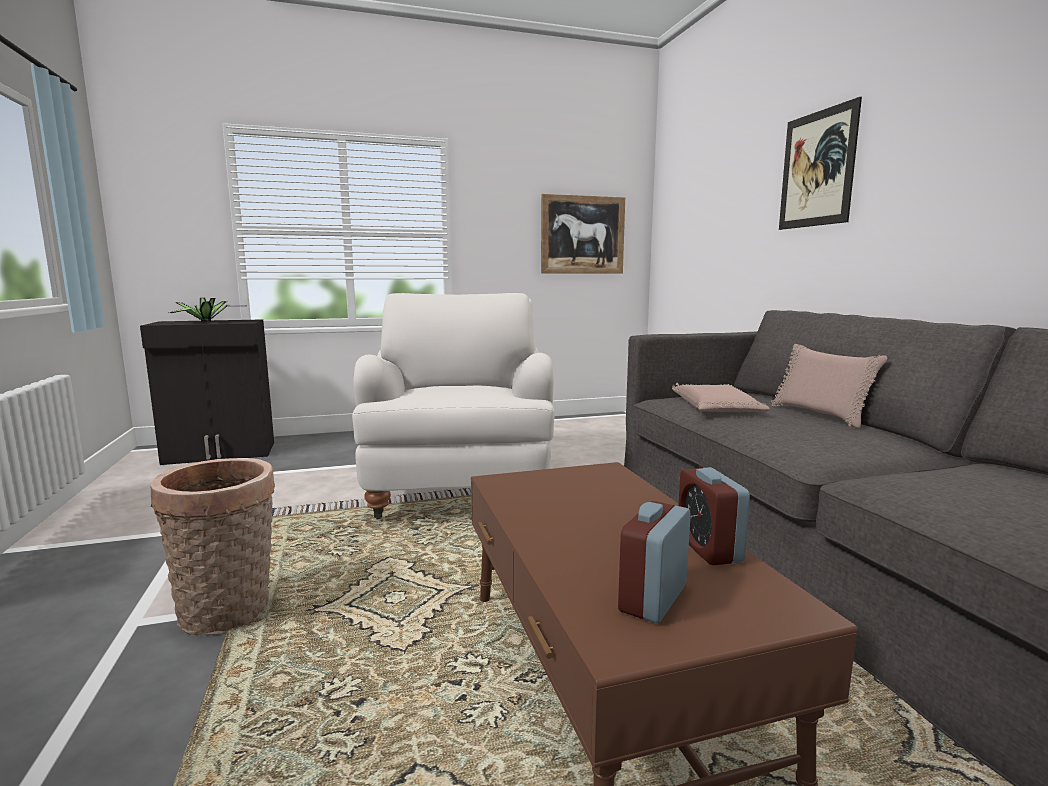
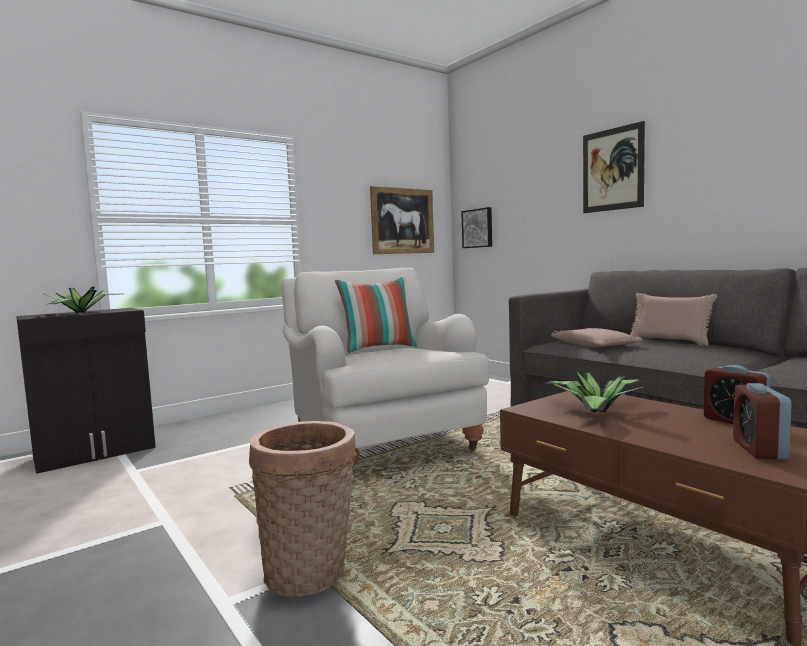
camera: 20 degrees left, 5 degrees down
none -> pillow [335,276,418,353]
none -> picture [461,207,492,248]
none -> potted plant [546,372,647,413]

